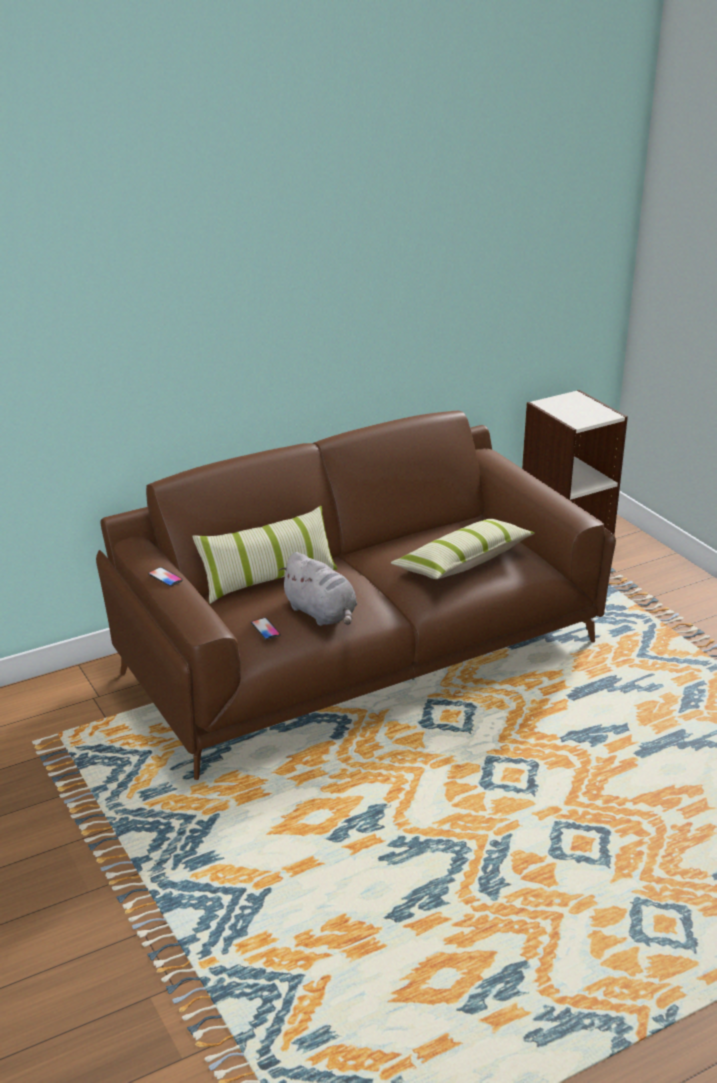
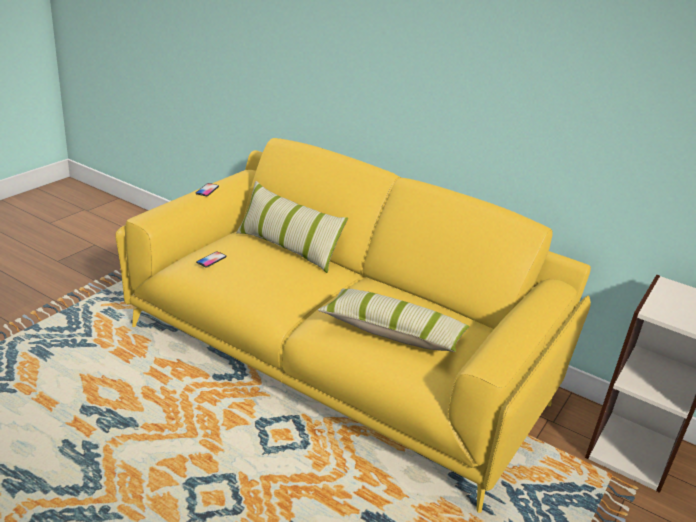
camera: 60 degrees right, 0 degrees up
brown sofa [96,411,616,780] -> yellow sofa [115,138,591,513]
grey plush toy [279,552,357,626] -> none

